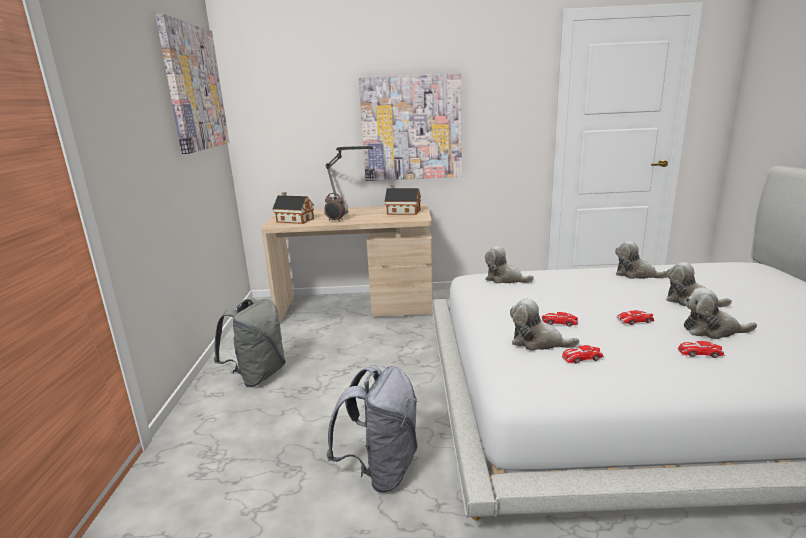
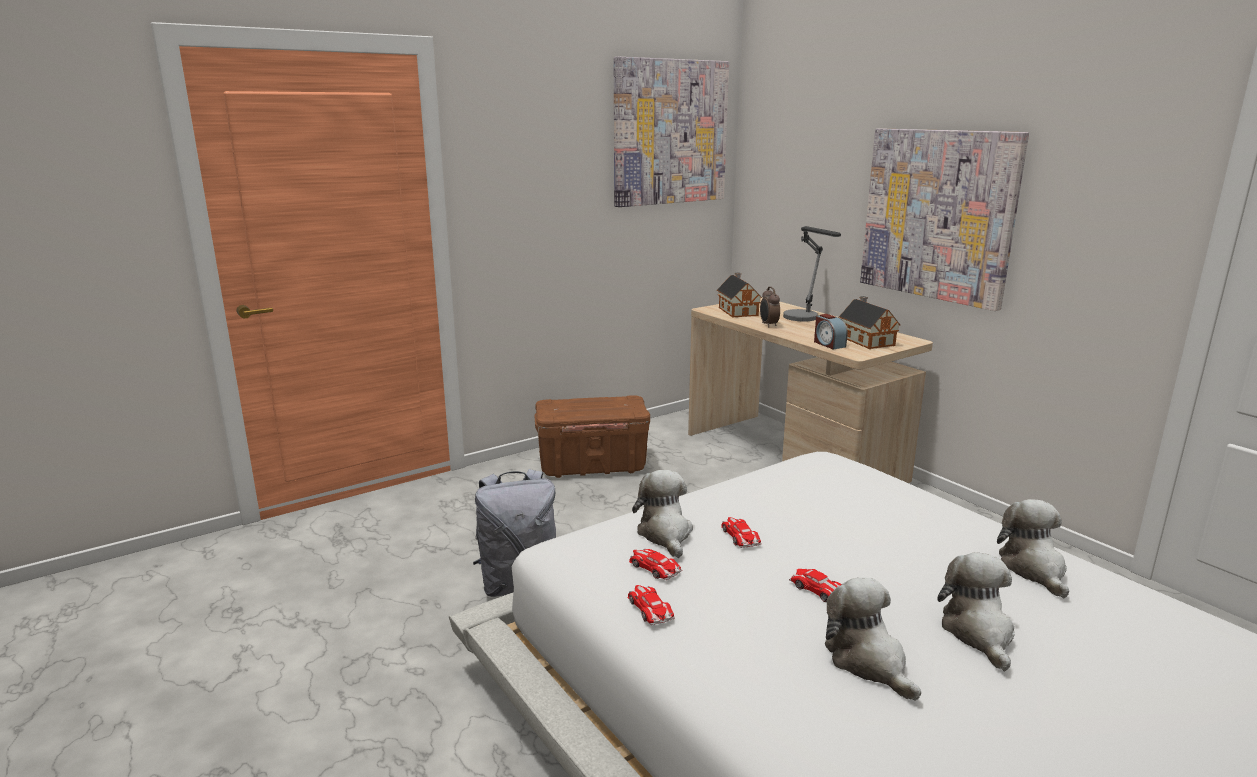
camera: 55 degrees right, 0 degrees up
grey backpack [214,298,286,387] -> brown storage box [534,396,650,478]
plush toy [485,246,534,284] -> none
toy car [678,341,725,358] -> toy car moved to [628,585,675,625]
none -> alarm clock [814,314,847,349]

